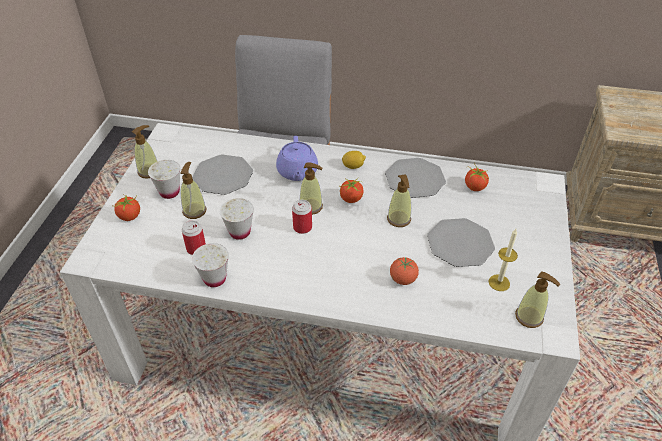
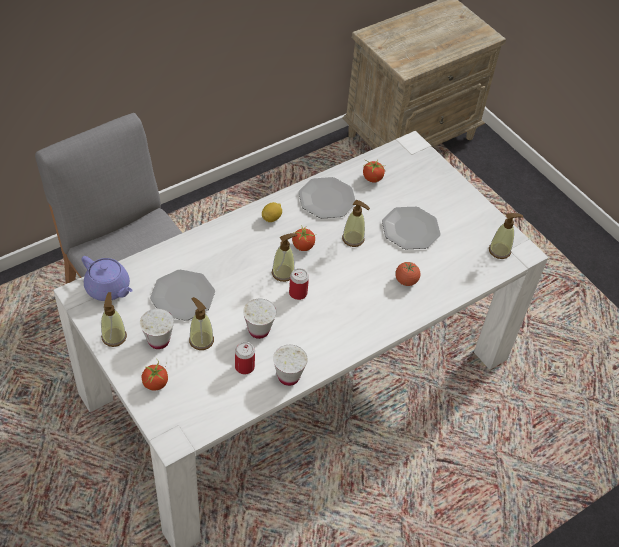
camera: 50 degrees left, 5 degrees up
purple teapot [276,136,318,181] -> purple teapot moved to [81,256,133,301]
candle [489,229,518,291] -> none

